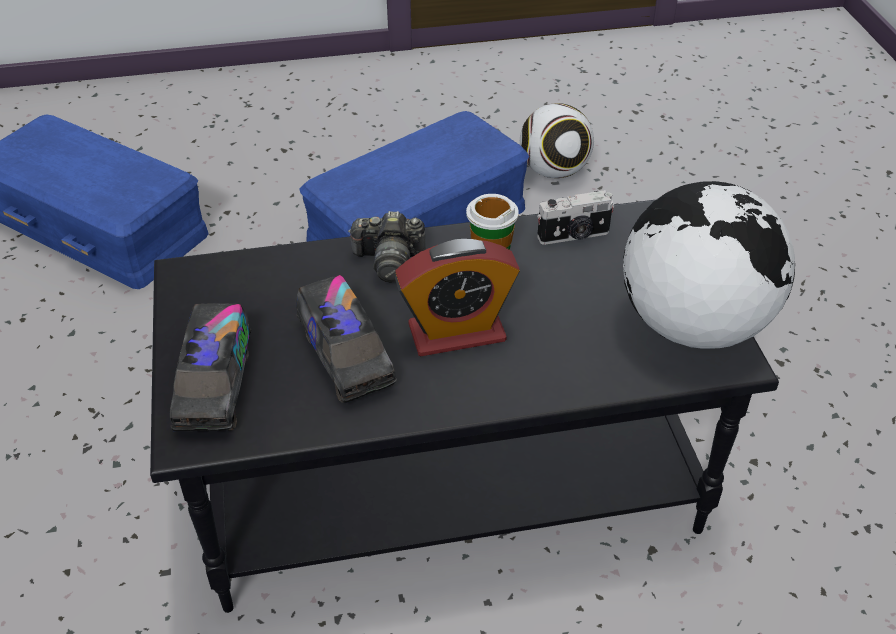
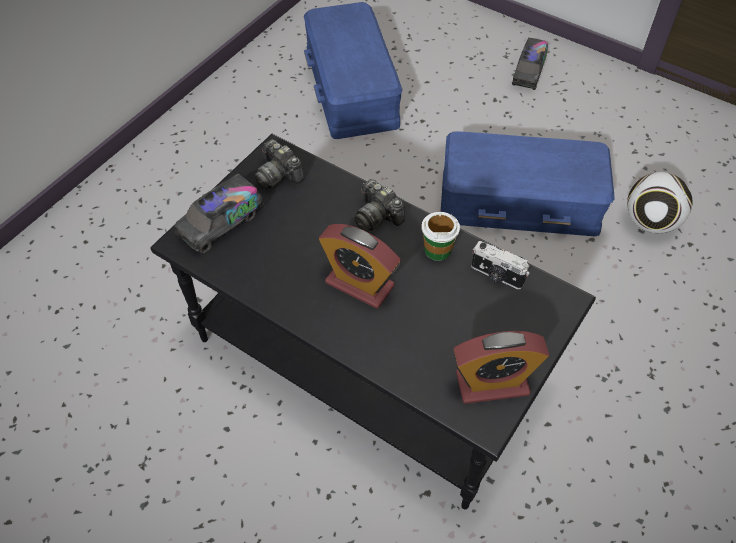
camera: 45 degrees right, 10 degrees up
toy truck [296,275,397,403] -> toy truck moved to [512,38,548,90]
globe [623,181,795,349] -> alarm clock [453,331,549,404]
none -> camera [255,139,305,189]

